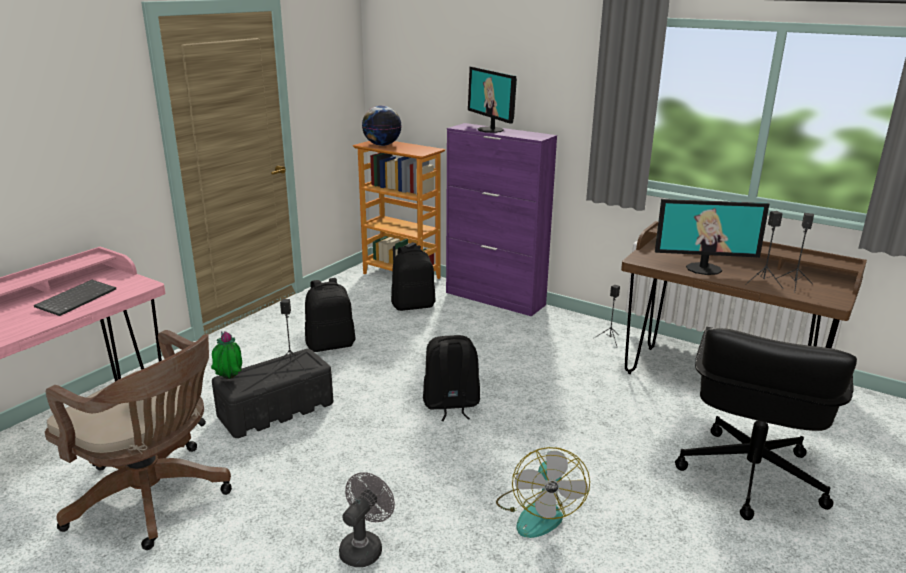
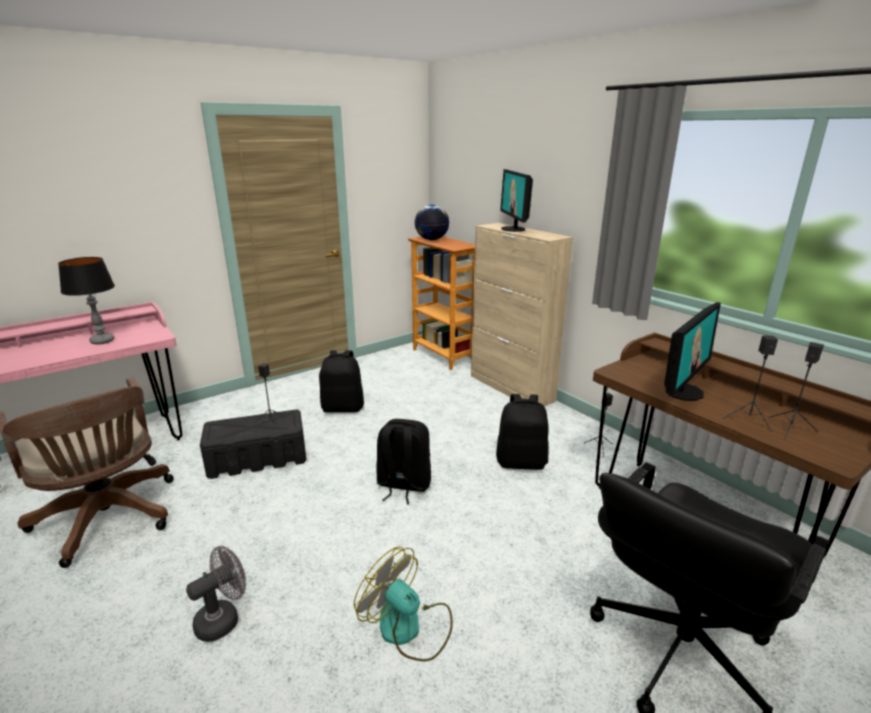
camera: 20 degrees right, 0 degrees up
keyboard [34,280,116,316] -> table lamp [58,257,115,345]
potted plant [211,332,242,379] -> none
black backpack [391,246,436,311] -> black backpack moved to [496,394,549,470]
purple cabinet [446,123,557,316] -> beige cabinet [471,223,573,406]
fan [496,447,590,538] -> fan turned 105 degrees clockwise [354,547,453,661]
monitor [655,199,769,275] -> monitor turned 75 degrees counterclockwise [664,302,721,401]

